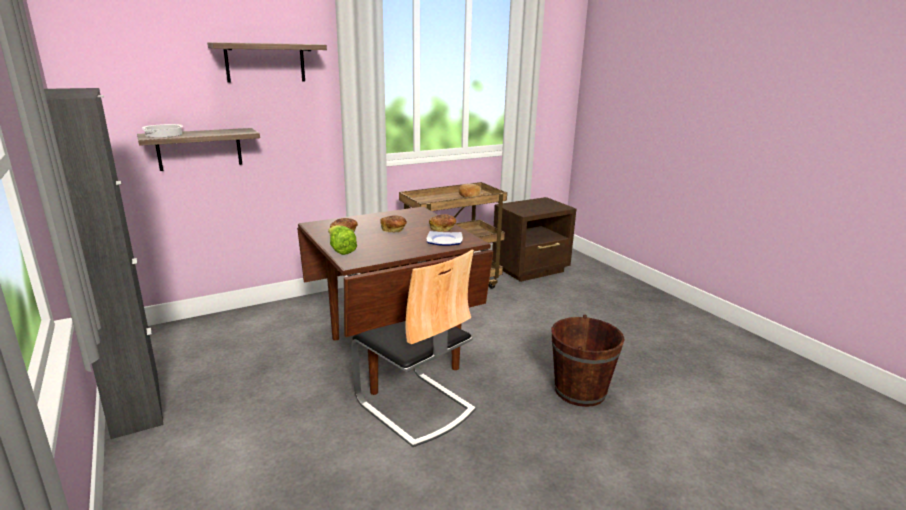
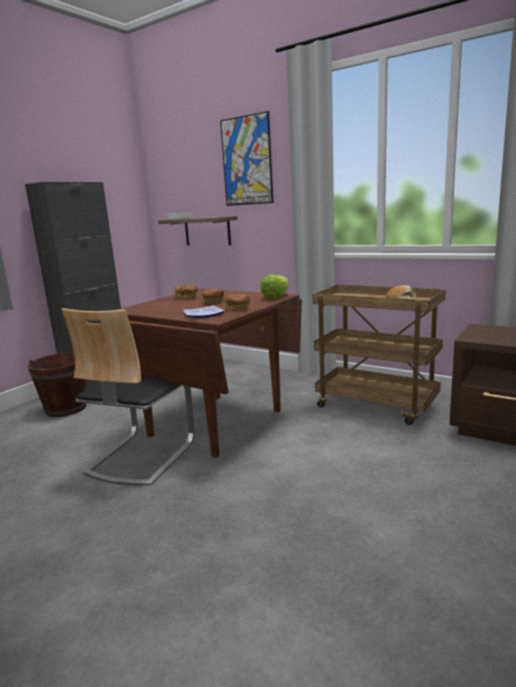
camera: 65 degrees right, 5 degrees down
shelf [207,42,327,82] -> picture [220,111,274,206]
lettuce [328,225,357,255] -> lettuce moved to [260,275,289,299]
brown bucket [551,314,625,407] -> brown bucket moved to [27,352,87,417]

